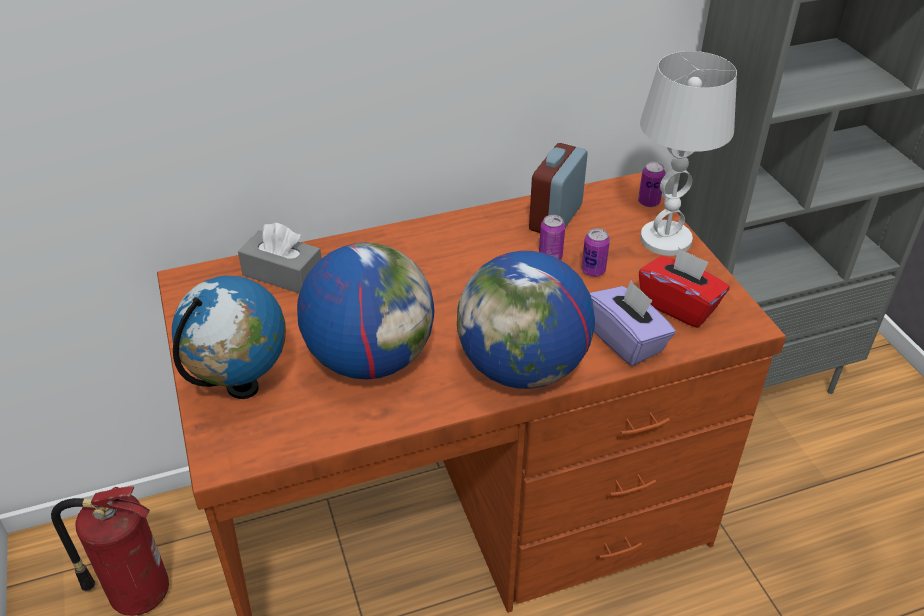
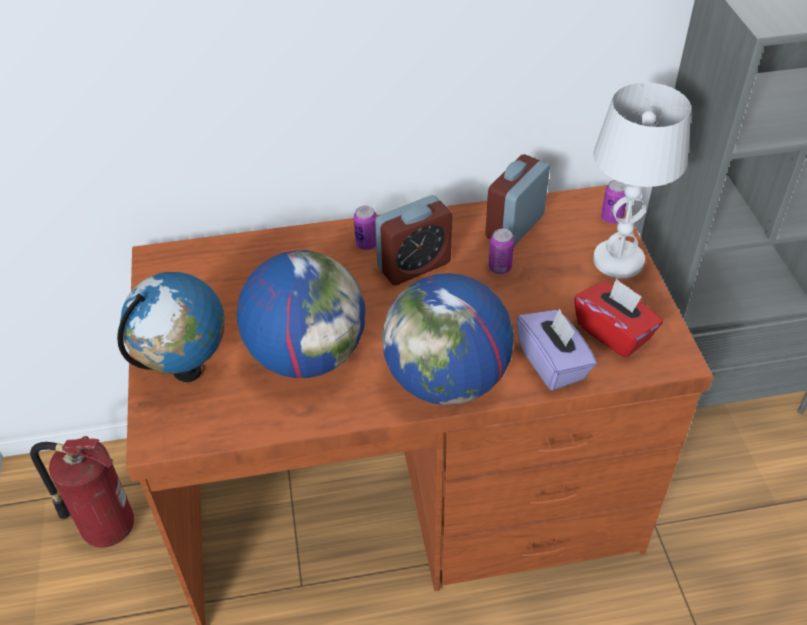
camera: 10 degrees right, 5 degrees up
grey tissue box [238,223,322,293] -> none
can [582,228,610,277] -> can moved to [354,205,377,250]
none -> alarm clock [375,195,452,285]

